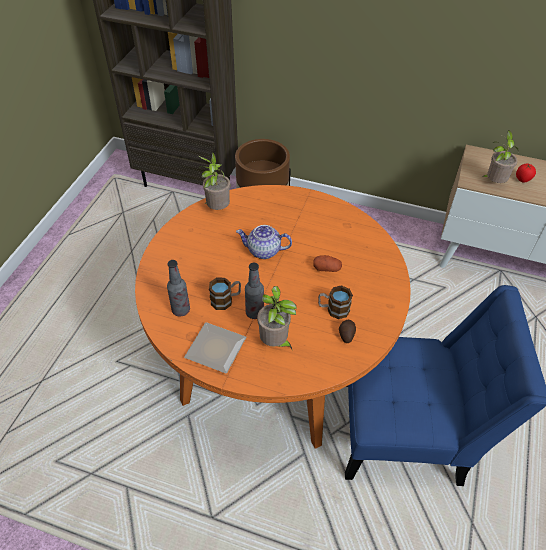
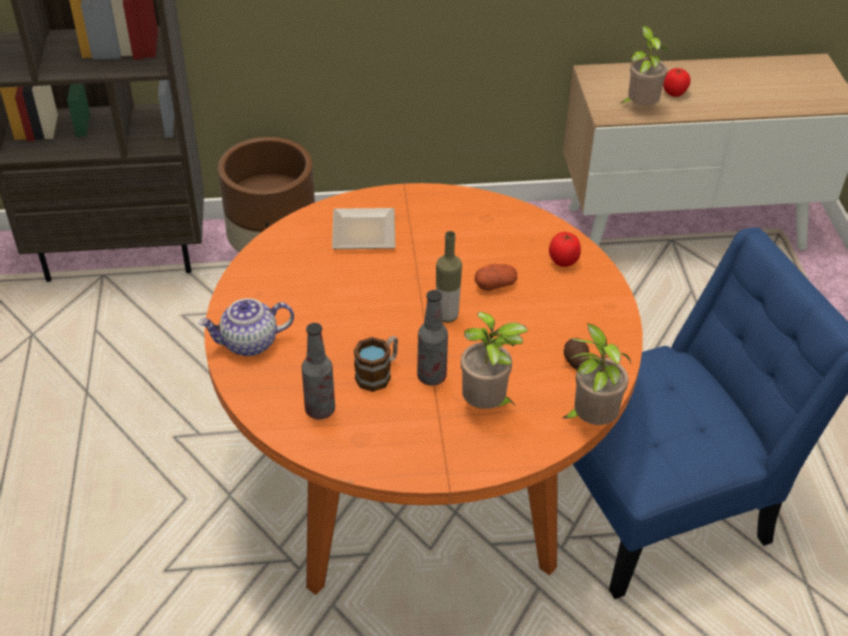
camera: 25 degrees left, 5 degrees down
plate [184,322,246,373] -> plate moved to [332,208,396,249]
potted plant [199,152,230,210] -> potted plant moved to [563,323,631,425]
teapot [236,225,292,259] -> teapot moved to [198,298,294,356]
mug [318,285,353,319] -> none
none -> bottle [436,231,462,323]
none -> tomato [549,232,581,267]

